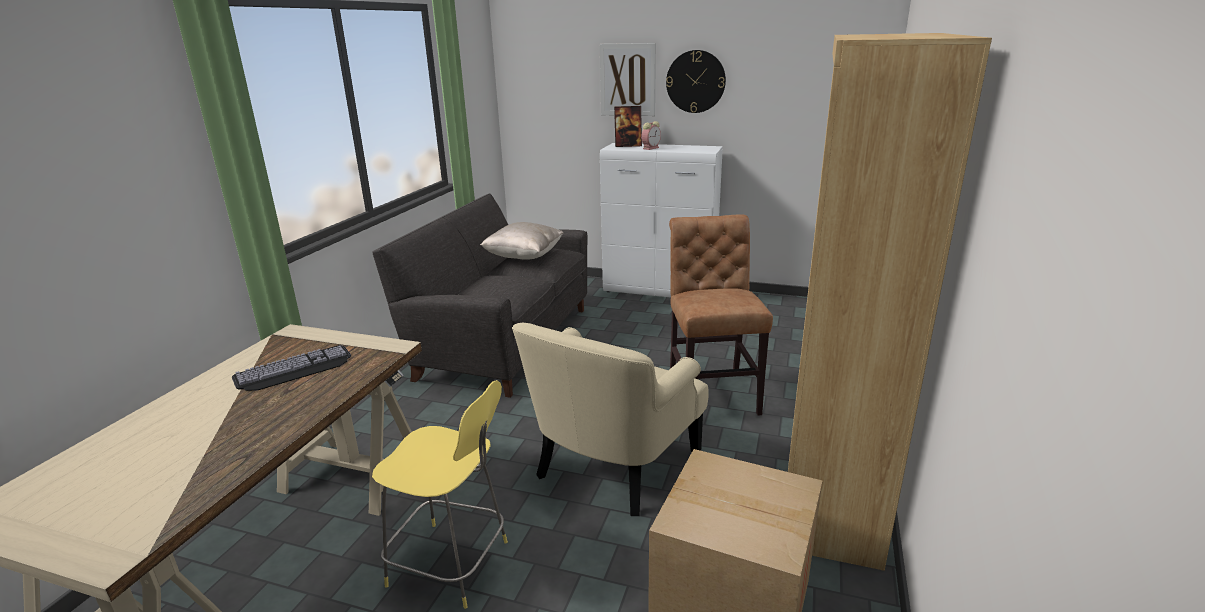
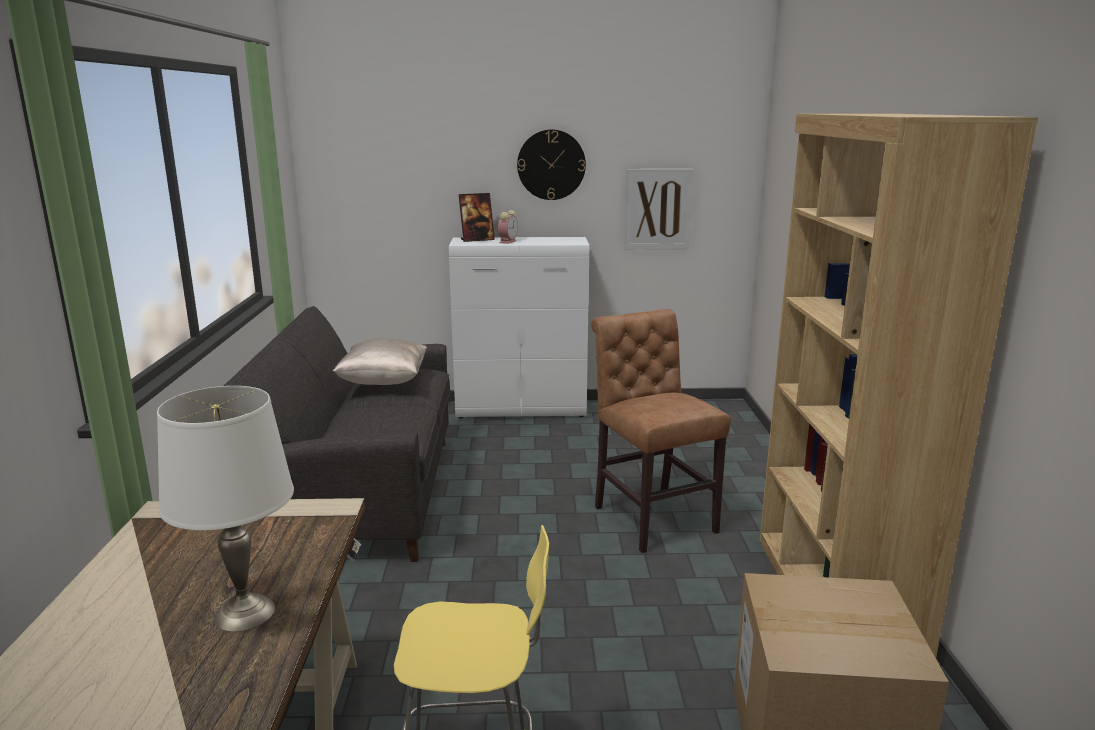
camera: 20 degrees left, 5 degrees down
keyboard [232,345,351,391] -> none
beige armchair [512,323,709,516] -> none
picture [600,43,656,116] -> picture moved to [625,169,694,249]
none -> white table lamp [157,386,294,632]

